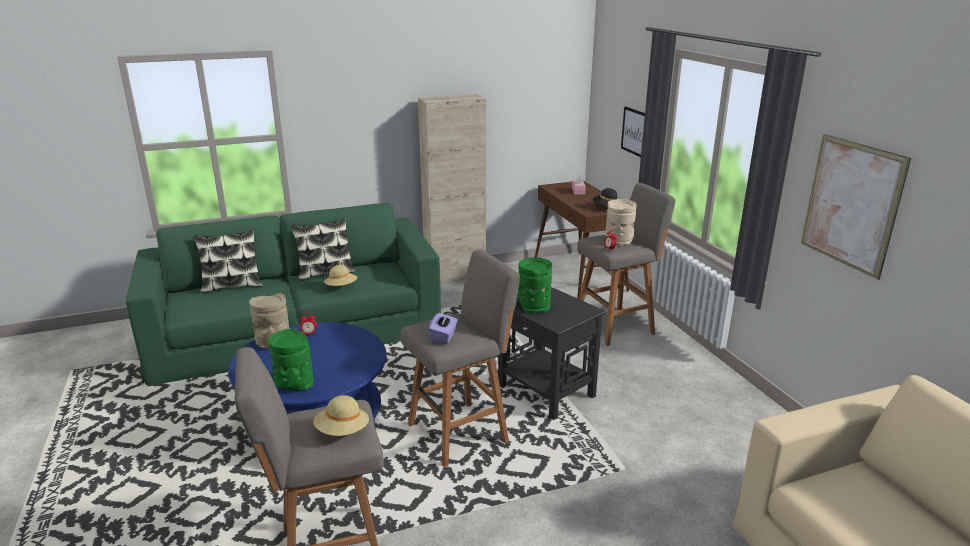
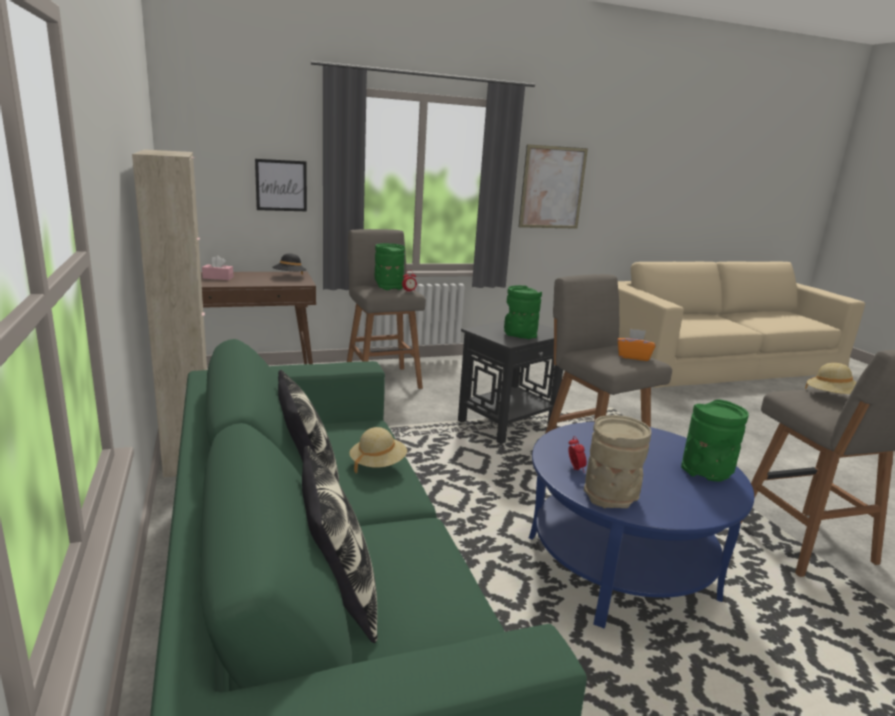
camera: 90 degrees left, 5 degrees down
purple tissue box [428,312,458,344] -> orange tissue box [617,329,656,361]
beige vase [605,199,637,246] -> green vase [375,243,405,290]

